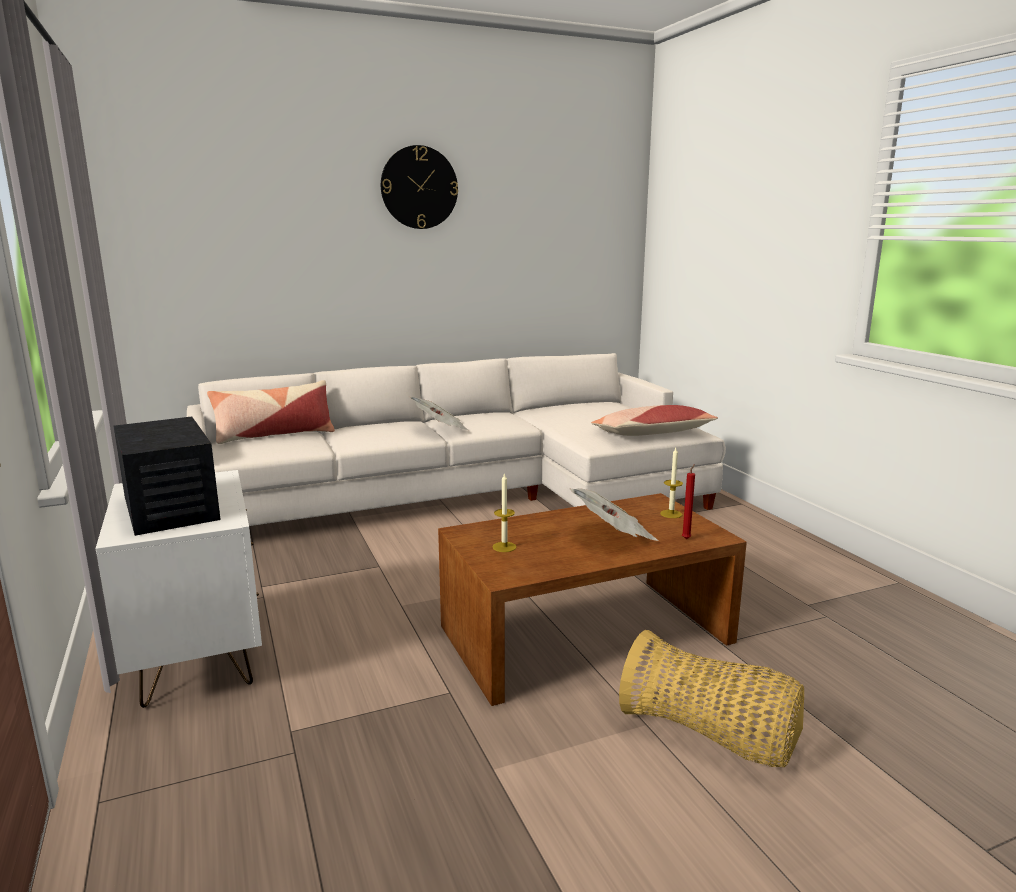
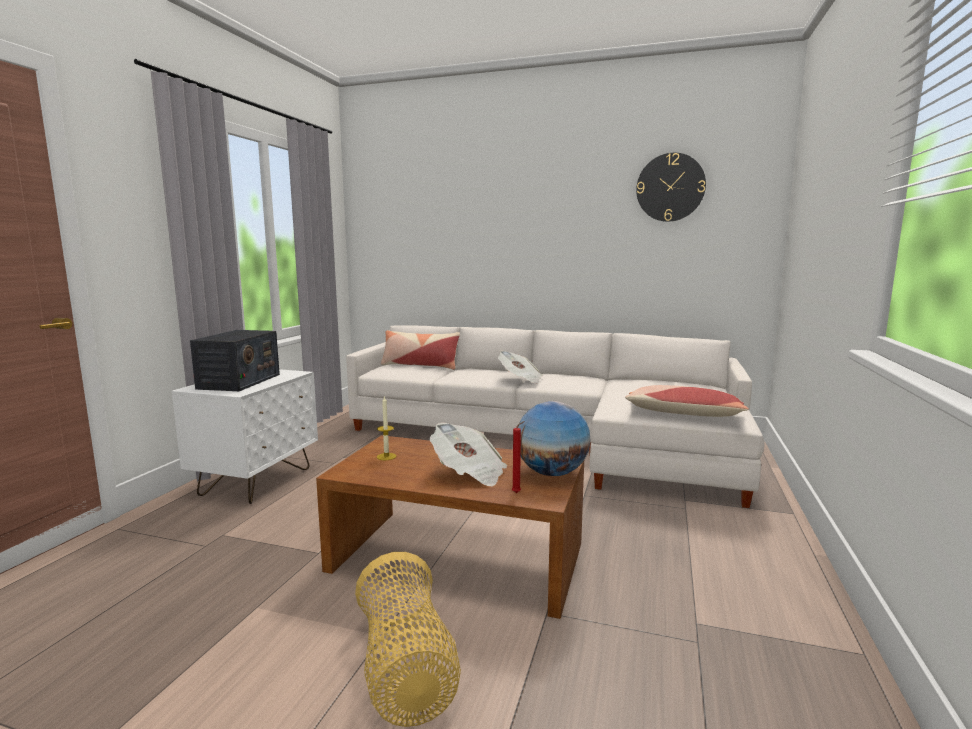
camera: 40 degrees right, 5 degrees down
wall clock [381,145,458,229] -> wall clock moved to [636,153,706,222]
candle [660,448,683,518] -> globe [518,401,591,476]

